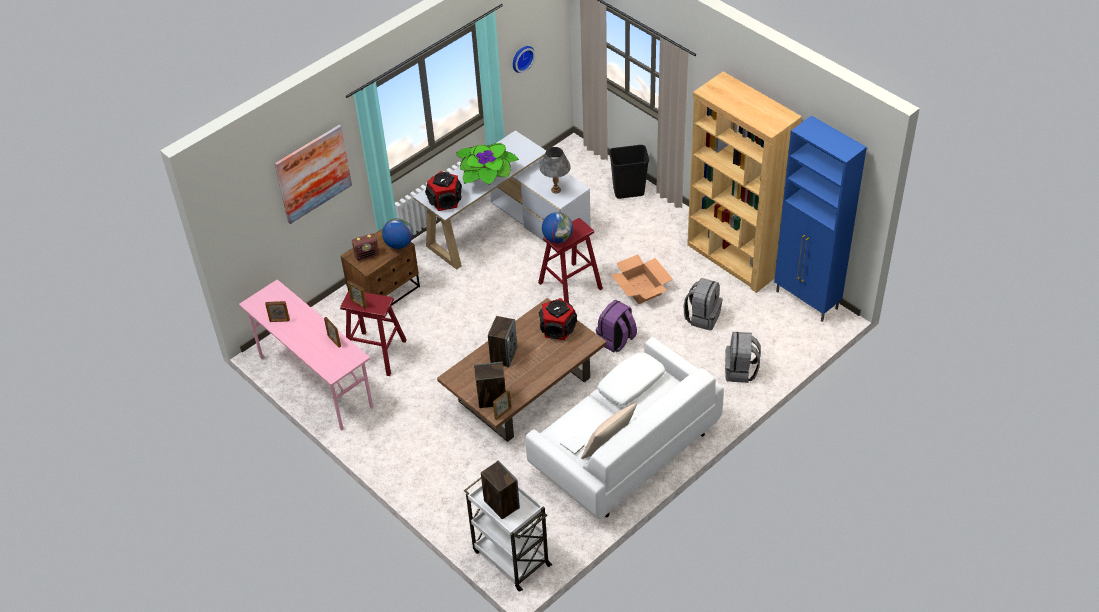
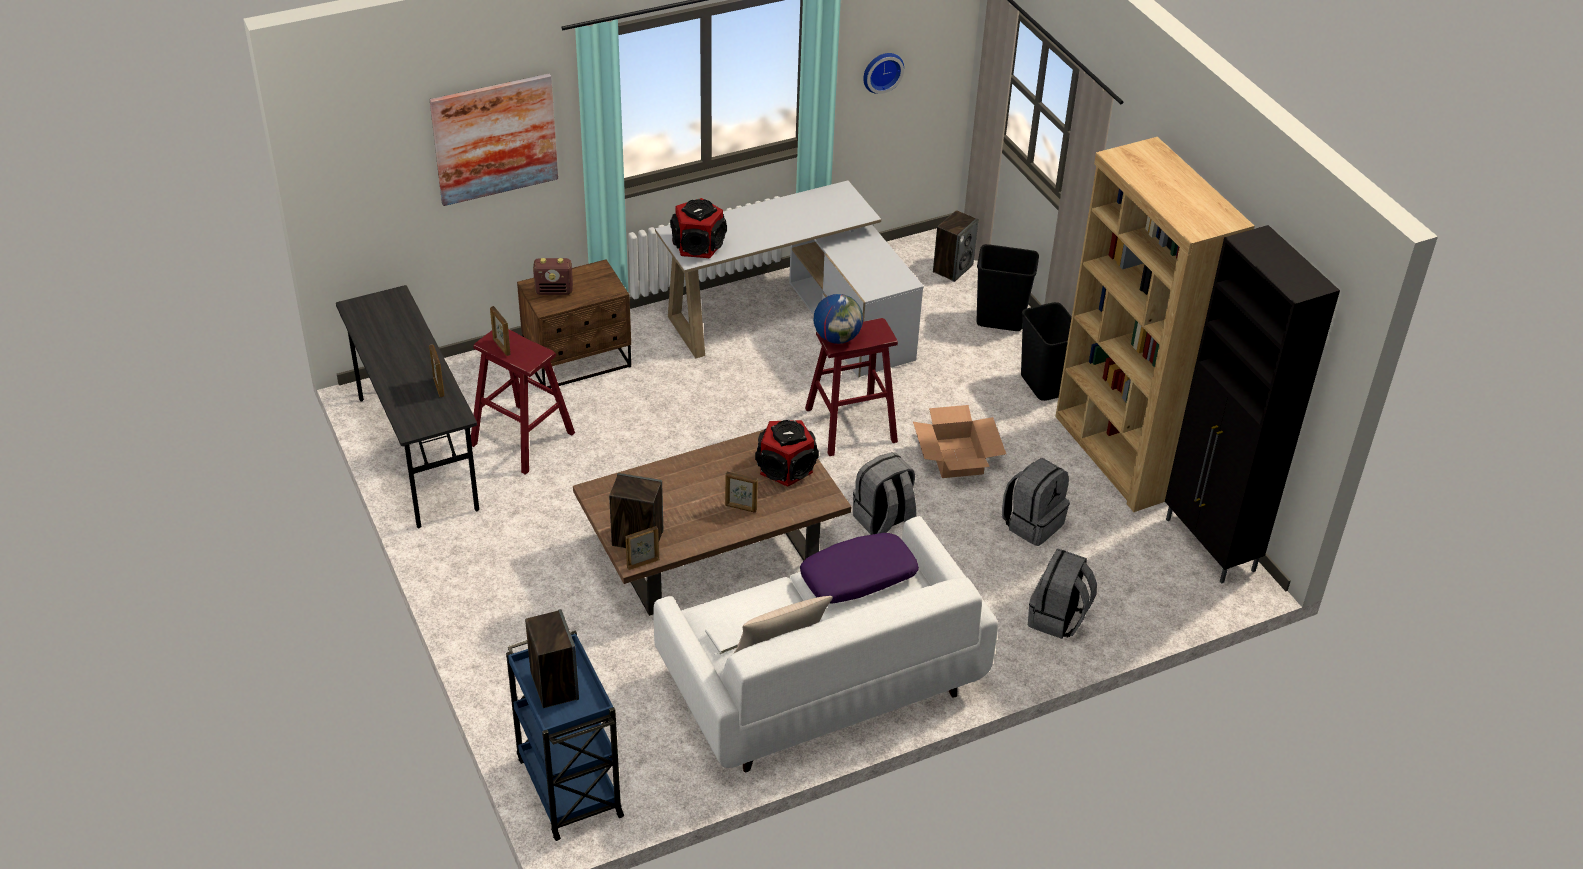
camera: 15 degrees right, 5 degrees down
pink desk [239,280,373,430] -> grey desk [336,285,479,528]
picture frame [265,301,290,322] -> picture frame moved to [725,471,758,513]
globe [382,218,413,249] -> none
potted plant [456,143,519,185] -> none
white cart [464,477,553,592] -> blue cart [506,630,624,841]
speaker [488,316,517,367] -> speaker moved to [933,210,978,282]
grey table lamp [540,147,571,193] -> none
purple backpack [596,300,637,352] -> grey backpack [853,452,916,535]
white pillow [598,352,665,406] -> purple pillow [800,533,919,603]
blue cabinet [774,115,867,322] -> black cabinet [1165,225,1340,584]
none -> black trash can [1021,302,1072,401]

